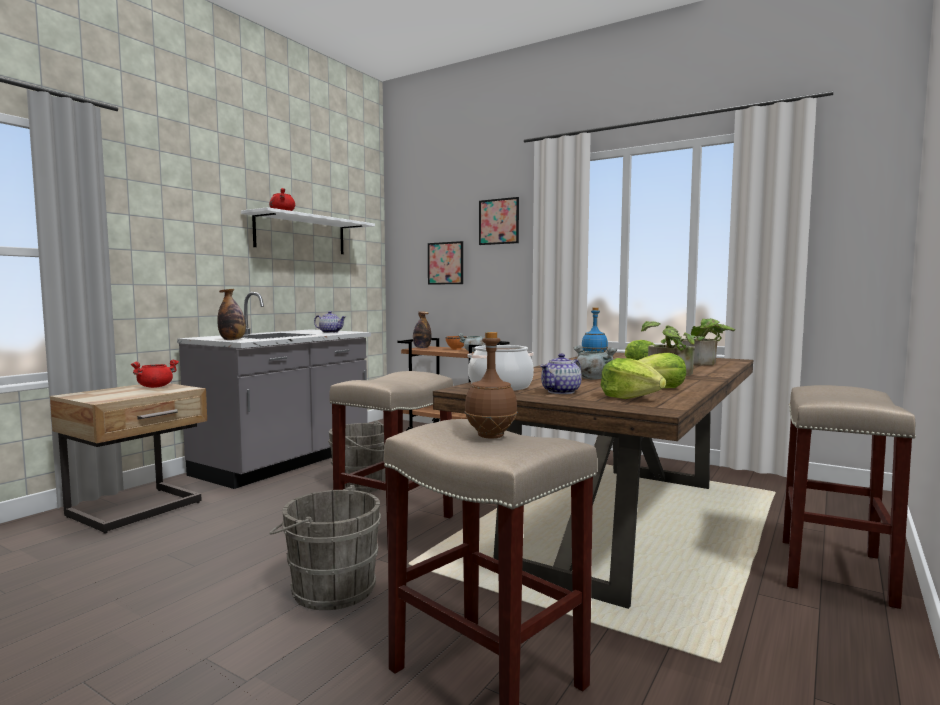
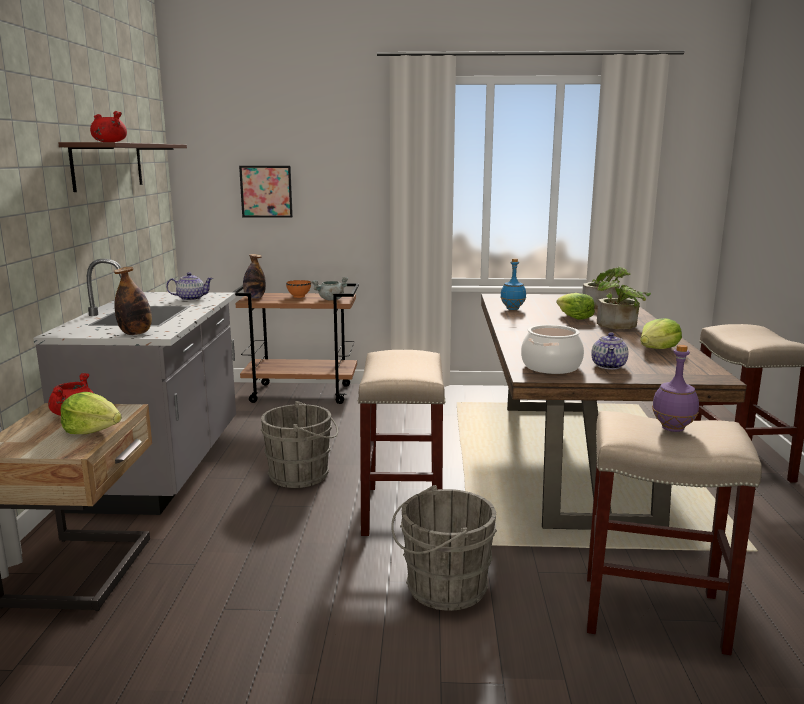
camera: 30 degrees left, 10 degrees up
white shelf [241,207,375,254] -> brown shelf [58,142,187,192]
brown bottle [465,332,518,438] -> purple bottle [652,345,699,432]
picture [479,197,519,245] -> none
grey cooking pot [574,345,617,379] -> none
lettuce [601,358,666,399] -> lettuce moved to [60,392,122,434]

